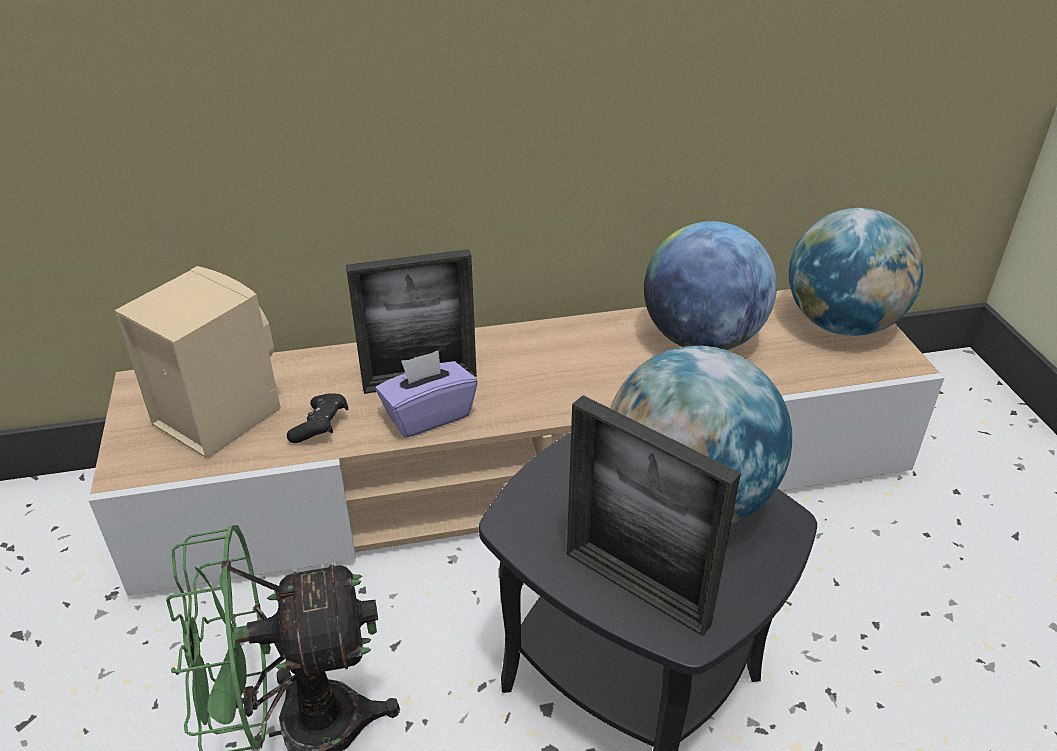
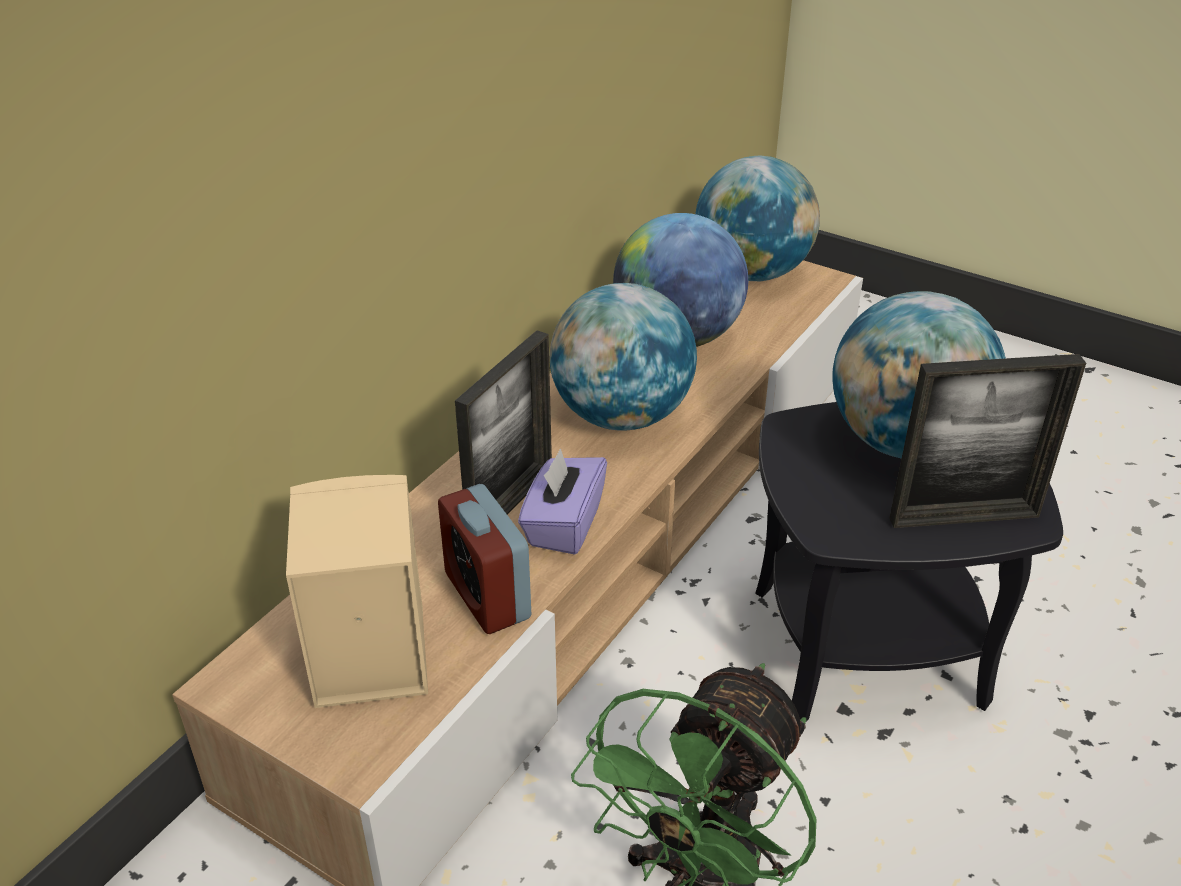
camera: 45 degrees left, 0 degrees up
black game controller [287,393,348,443] -> alarm clock [438,484,532,634]
none -> globe [549,283,697,430]

